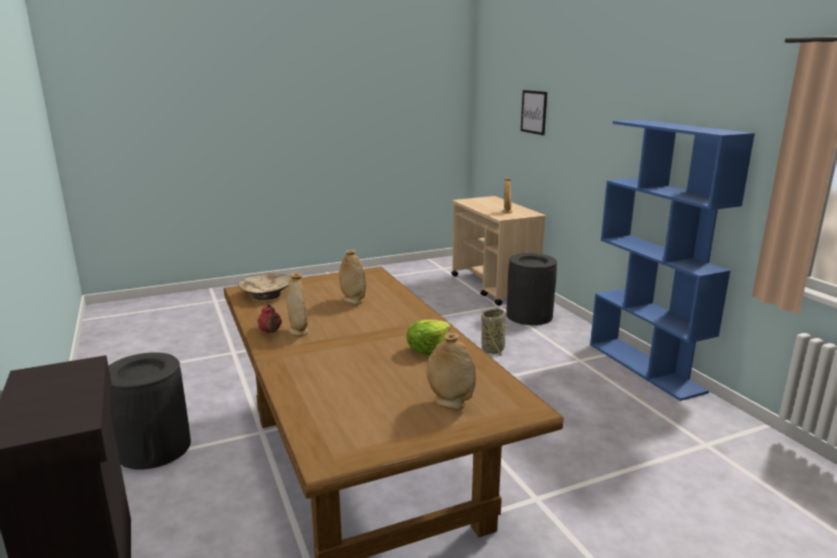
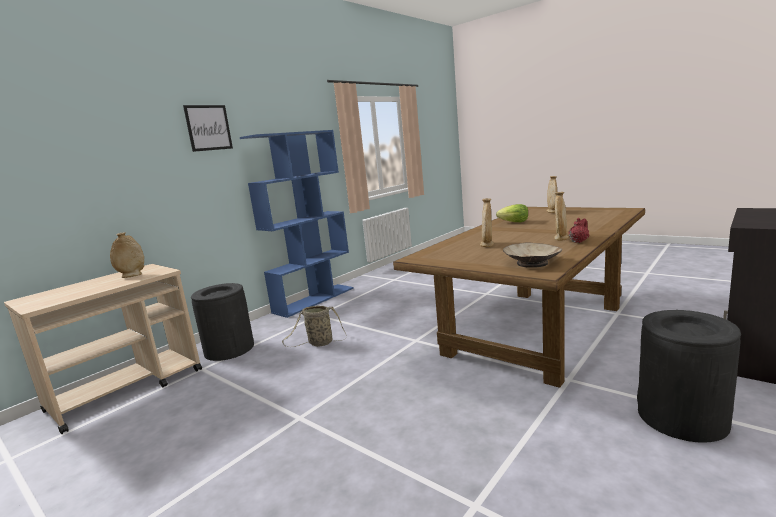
camera: 115 degrees left, 5 degrees down
picture [521,90,547,135] -> picture moved to [183,105,233,152]

